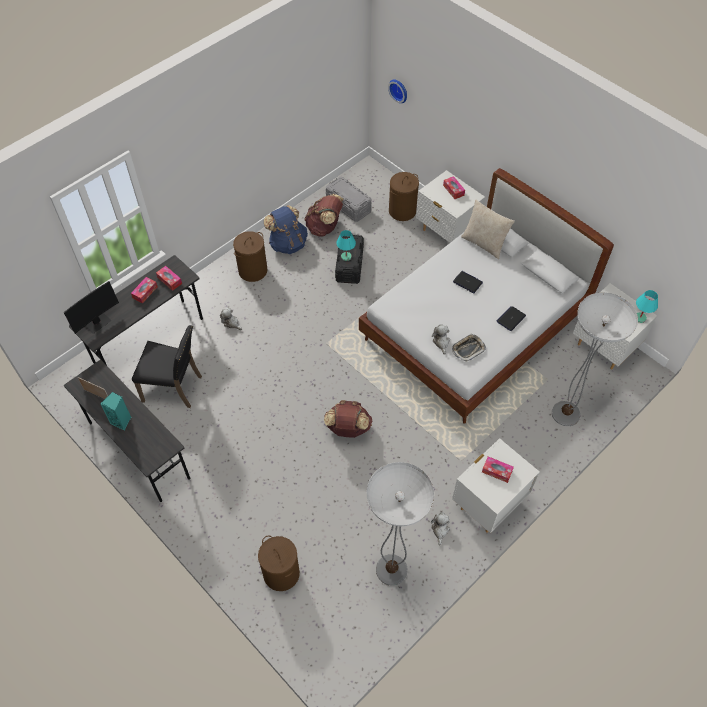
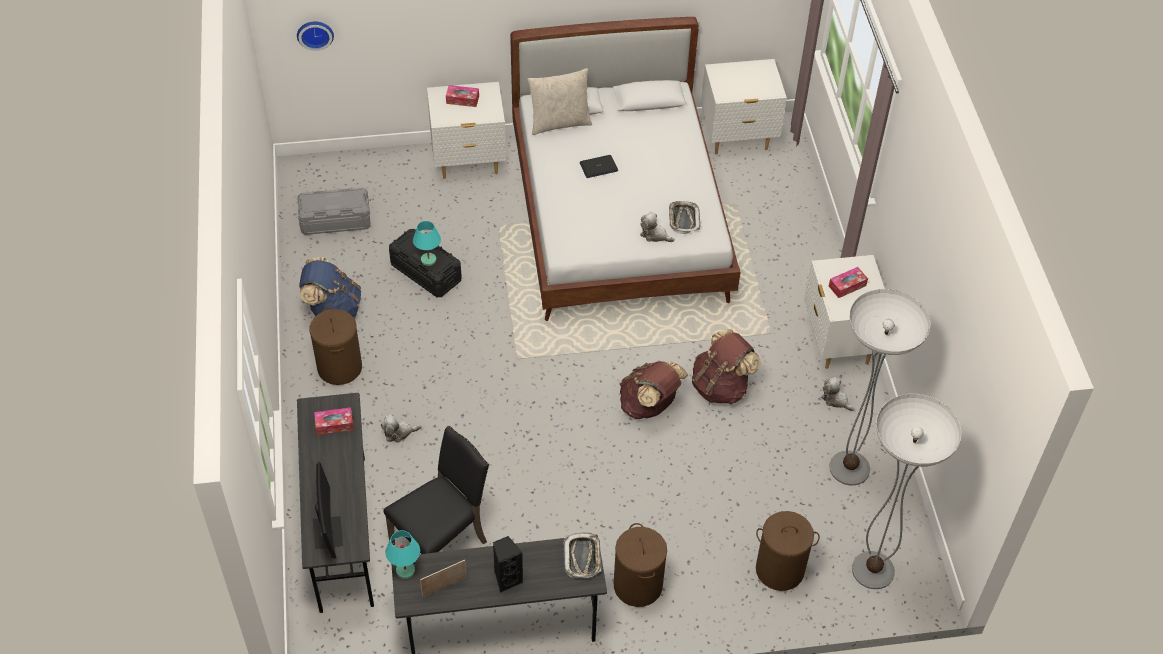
camera: 55 degrees left, 5 degrees down
turquoise speaker [100,392,131,431] -> black speaker [493,536,523,593]
tissue box [131,277,158,303] -> none
brown backpack [305,194,343,237] -> brown backpack moved to [692,329,761,405]
brown laundry basket [389,172,419,221] -> brown laundry basket moved to [614,523,667,607]
laptop [497,306,526,331] -> none
floor lamp [552,292,638,426] -> floor lamp moved to [852,394,961,589]
turquoise table lamp [636,290,658,323] -> turquoise table lamp moved to [386,530,420,579]
none -> tray [563,532,601,578]

